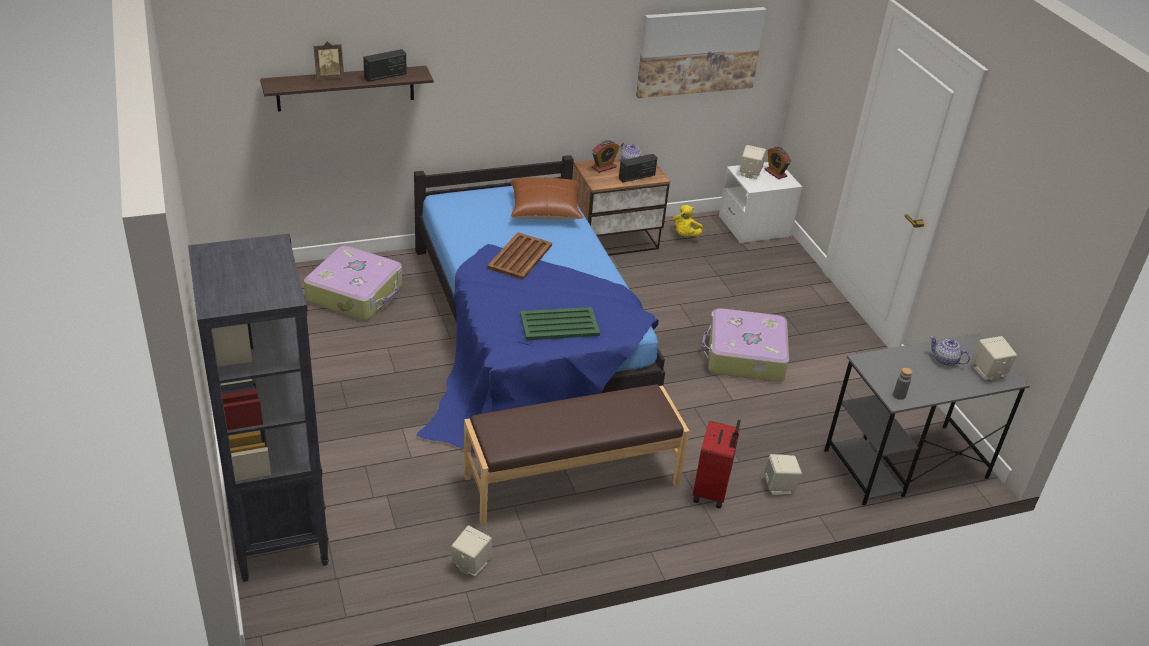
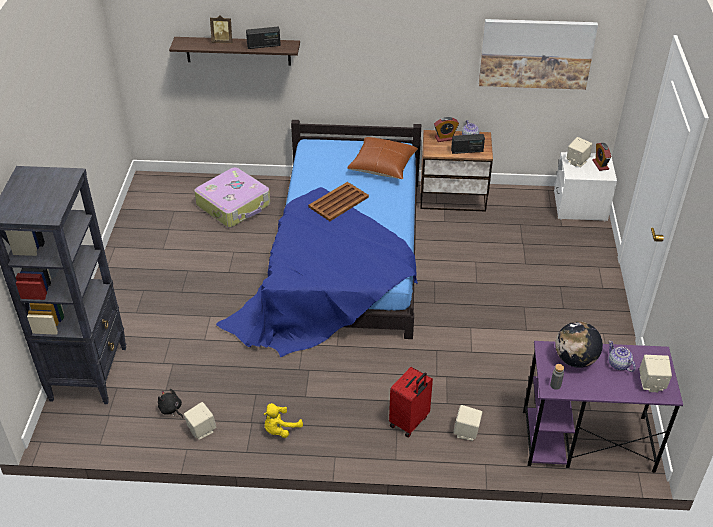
camera: 25 degrees right, 5 degrees up
brown bench [464,384,689,526] -> none
green tray [520,307,600,340] -> none
yellow plush toy [673,205,703,237] -> yellow plush toy moved to [264,403,303,438]
suitcase [701,308,789,382] -> none
grey desk [824,333,1030,505] -> purple desk [523,341,683,472]
none -> black plush toy [158,389,183,418]
none -> globe [555,321,603,368]

